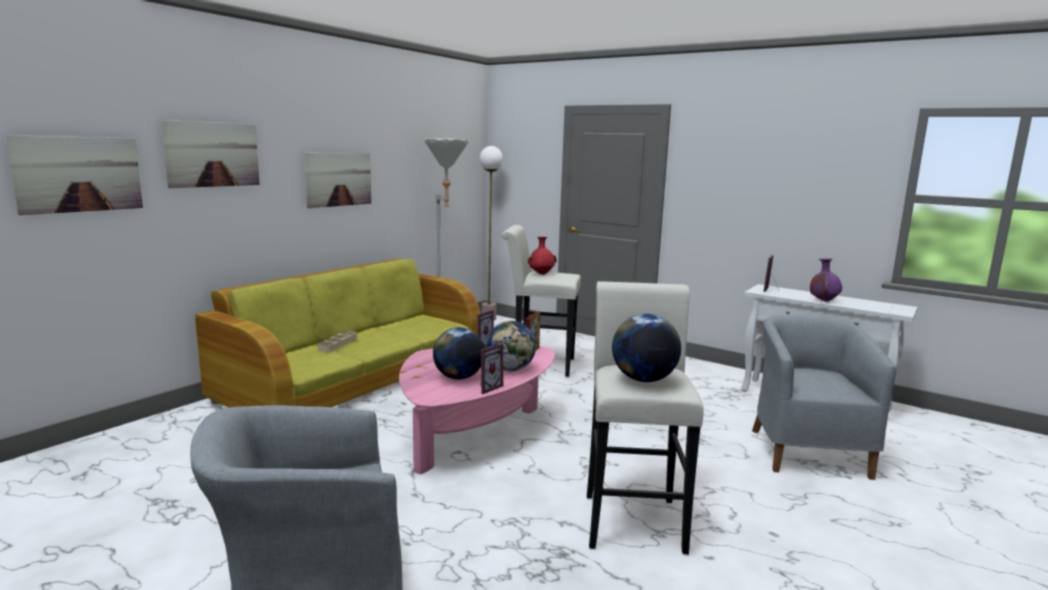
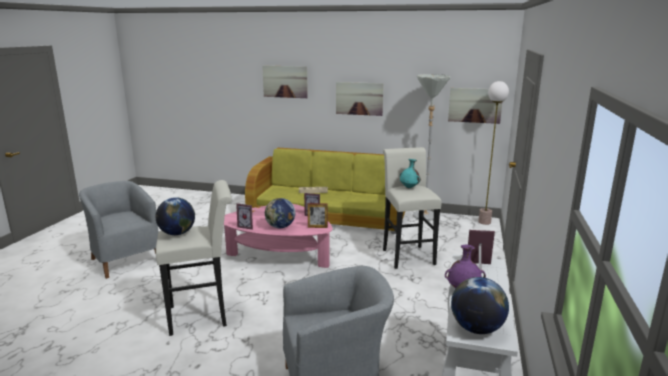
camera: 70 degrees right, 5 degrees up
picture [6,135,143,215] -> picture moved to [448,88,502,124]
globe [433,327,484,379] -> globe moved to [451,277,509,334]
red vase [528,237,557,275] -> turquoise vase [400,159,421,188]

